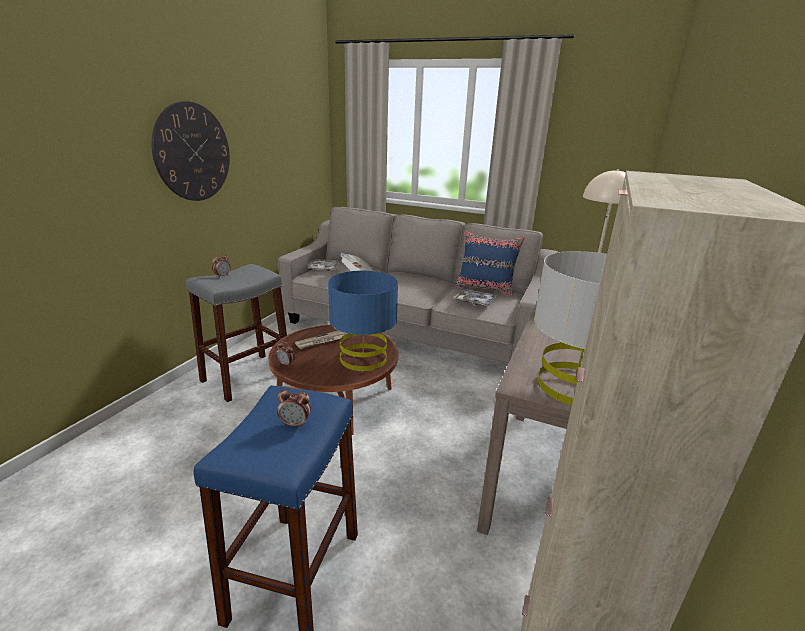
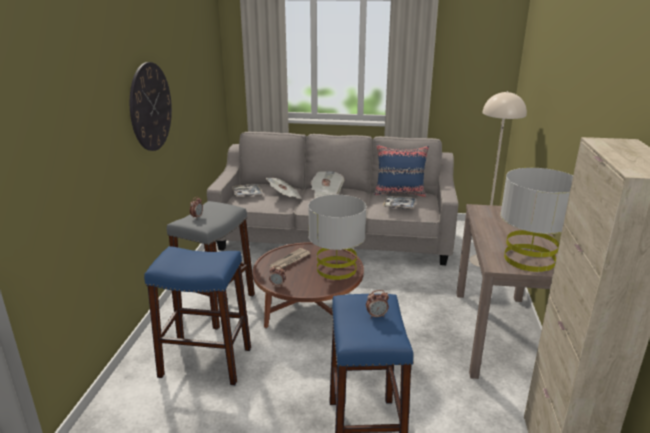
camera: 15 degrees left, 0 degrees up
blue table lamp [328,271,398,371] -> grey table lamp [308,195,366,280]
none -> blue stool [144,246,251,385]
none -> newspaper [310,171,344,198]

